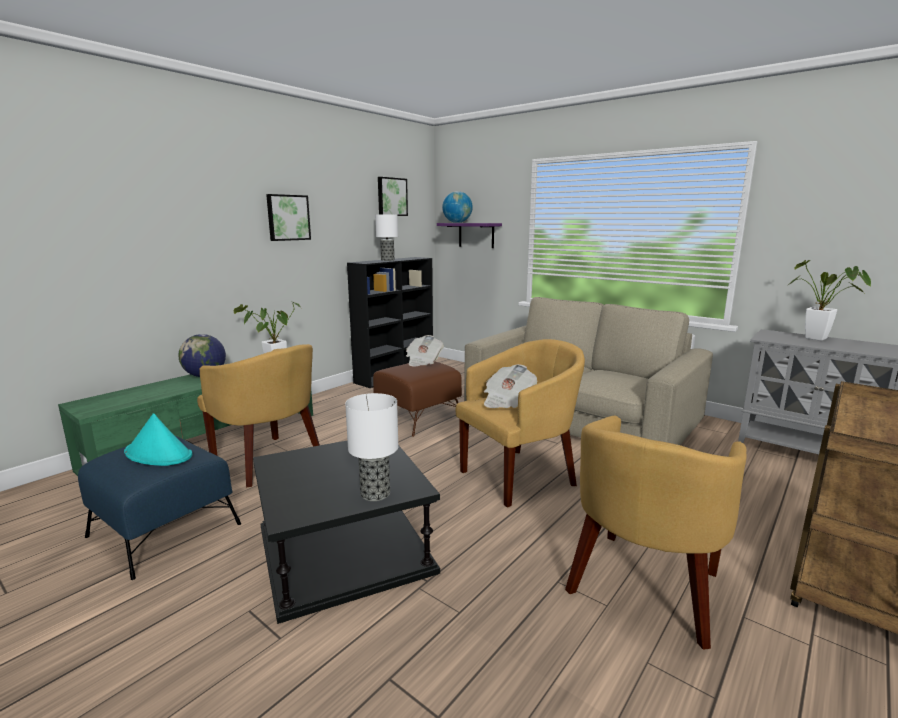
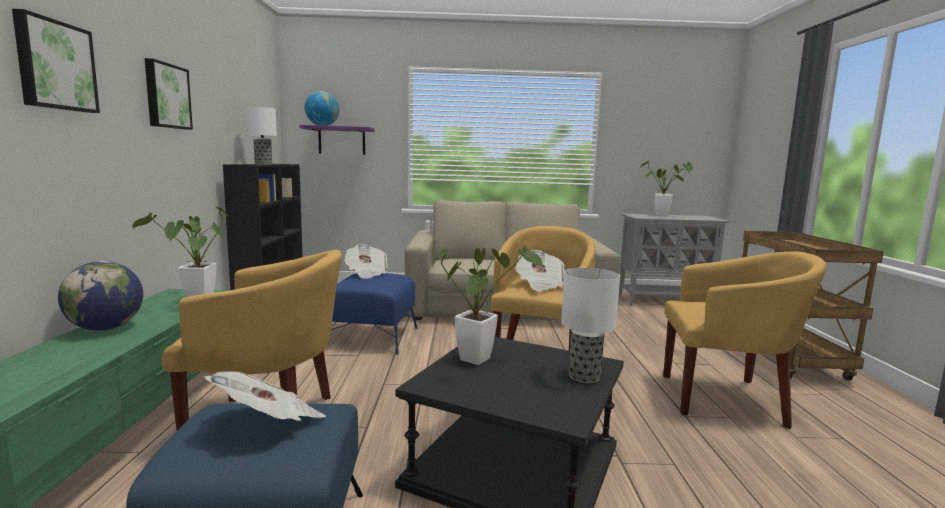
camera: 40 degrees left, 5 degrees down
turquoise hat [124,413,192,466] -> newspaper [204,371,326,421]
brown ottoman [373,361,462,437] -> blue ottoman [330,273,418,355]
picture [378,177,408,216] -> picture moved to [12,9,100,113]
yellow armchair [565,416,747,650] -> yellow armchair turned 75 degrees counterclockwise [663,251,827,429]
none -> potted plant [432,246,542,365]

